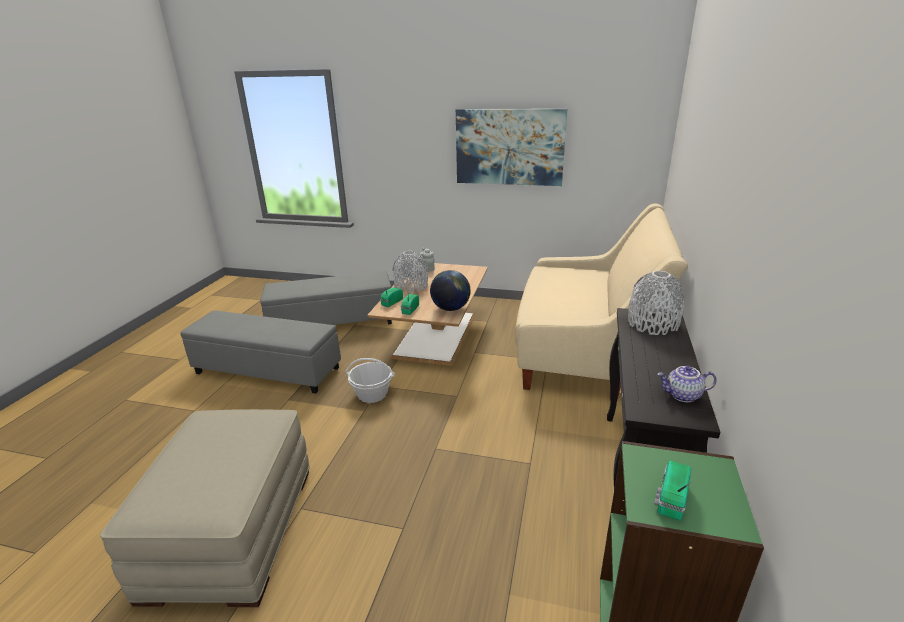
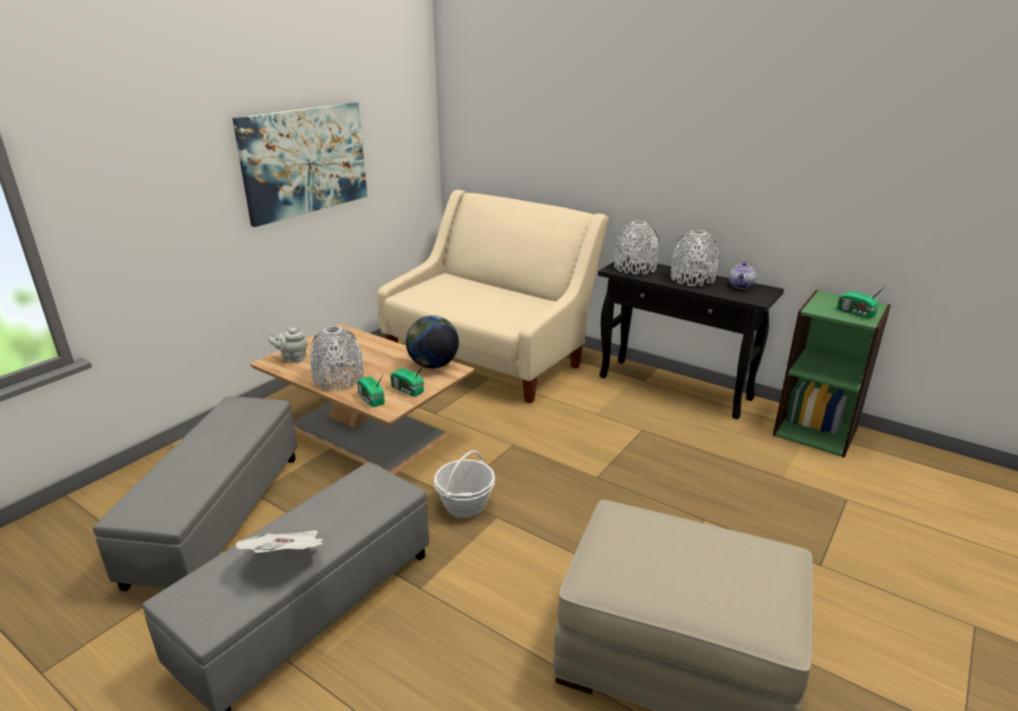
camera: 70 degrees left, 0 degrees up
none -> newspaper [235,530,324,553]
none -> grey vase [671,230,719,286]

